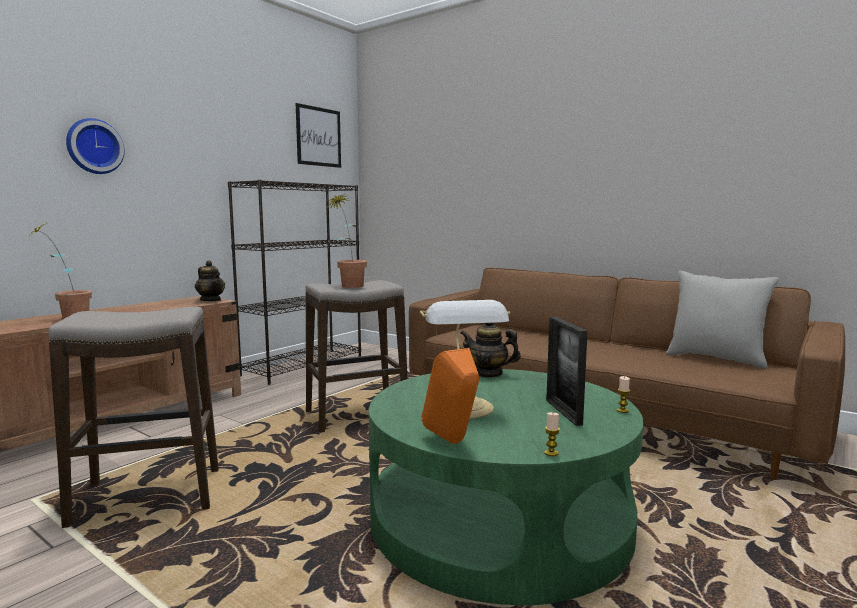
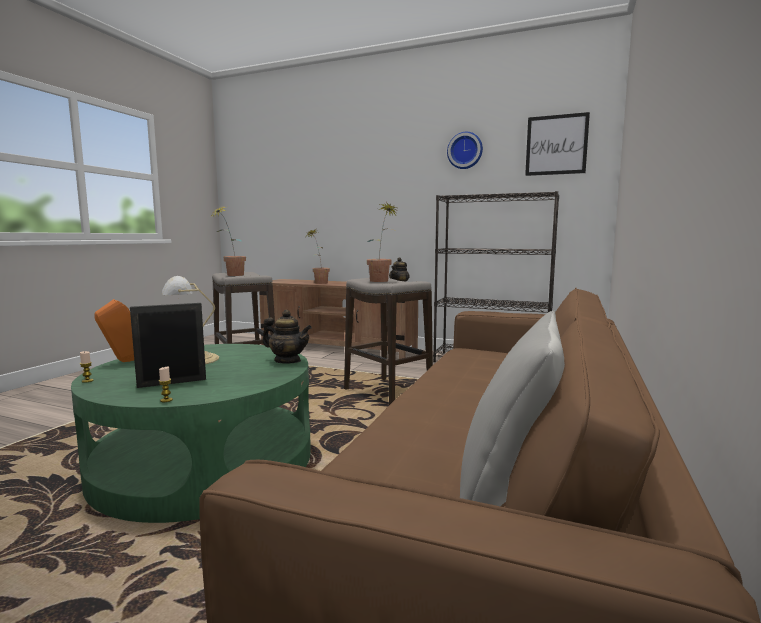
camera: 75 degrees right, 0 degrees up
wall clock [66,118,125,174] -> wall clock moved to [447,132,483,169]
teapot [460,323,521,378] -> teapot turned 105 degrees clockwise [262,310,312,363]
none -> potted plant [212,205,246,276]

